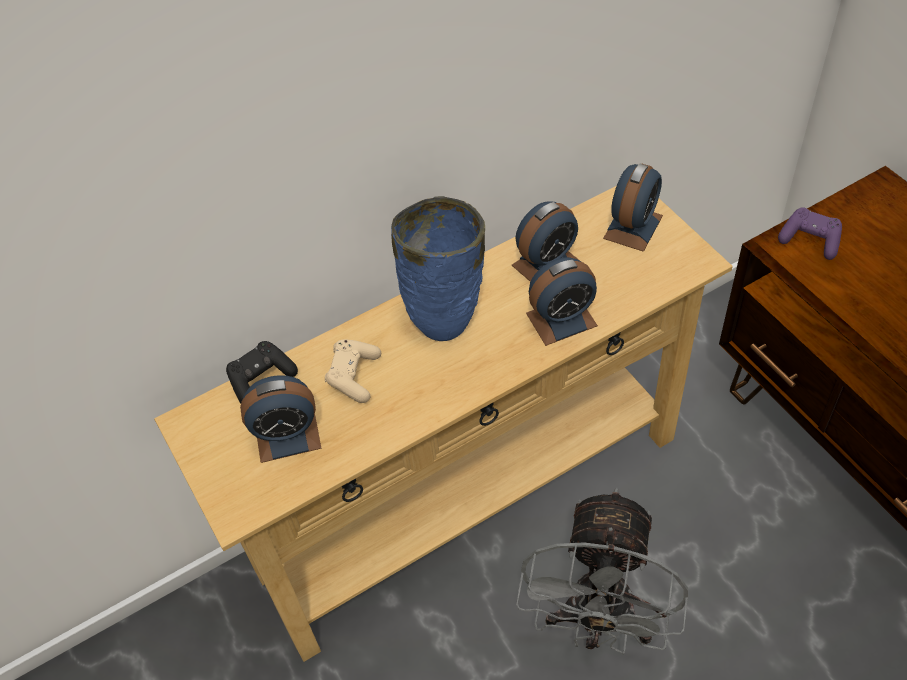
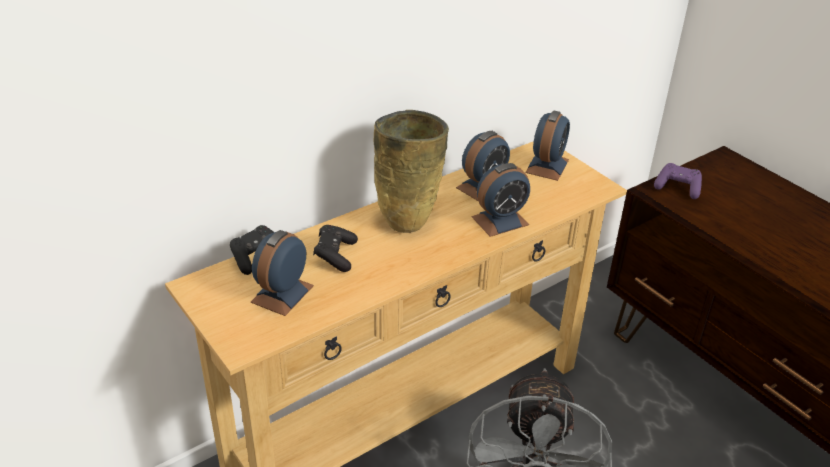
camera: 10 degrees left, 15 degrees down
alarm clock [240,375,322,463] -> alarm clock turned 135 degrees clockwise [251,230,314,316]
beige game controller [325,340,381,403] -> black game controller [313,225,358,272]
blue vase [391,196,485,341] -> beige vase [374,110,449,233]

